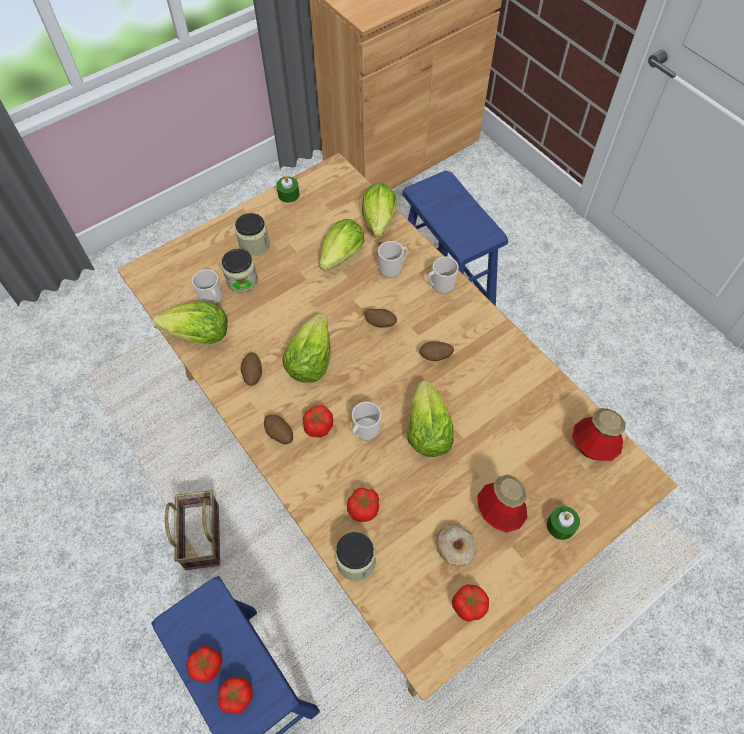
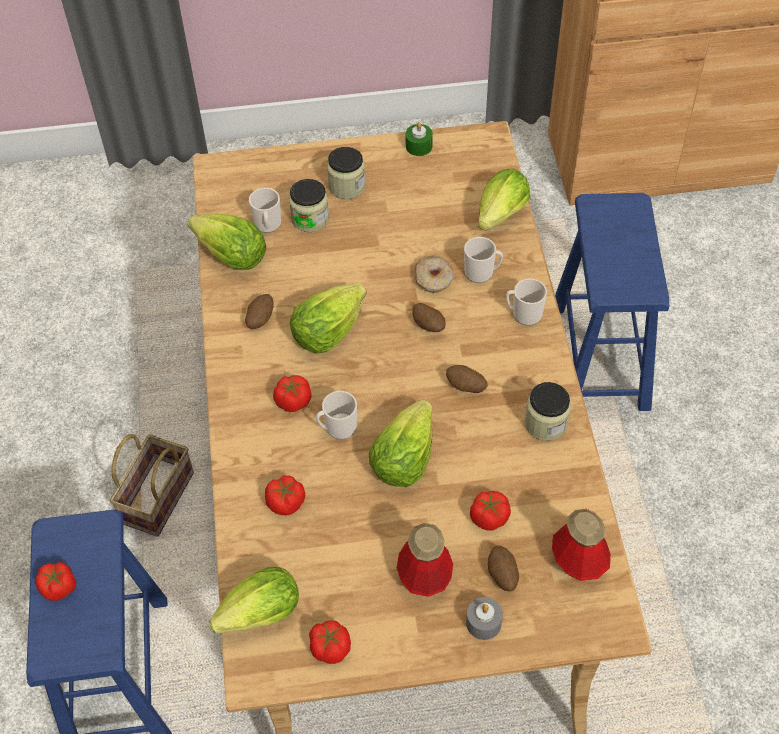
camera: 30 degrees right, 5 degrees down
tomato [218,677,253,714] -> tomato moved to [470,491,511,531]
potato [264,415,293,444] -> potato moved to [488,545,519,591]
lettuce [320,219,364,271] -> lettuce moved to [209,567,299,634]
jar [335,532,376,581] -> jar moved to [525,382,571,441]
donut [436,524,476,566] -> donut moved to [414,255,453,293]
green candle [547,506,580,540] -> grey candle [466,597,503,640]

